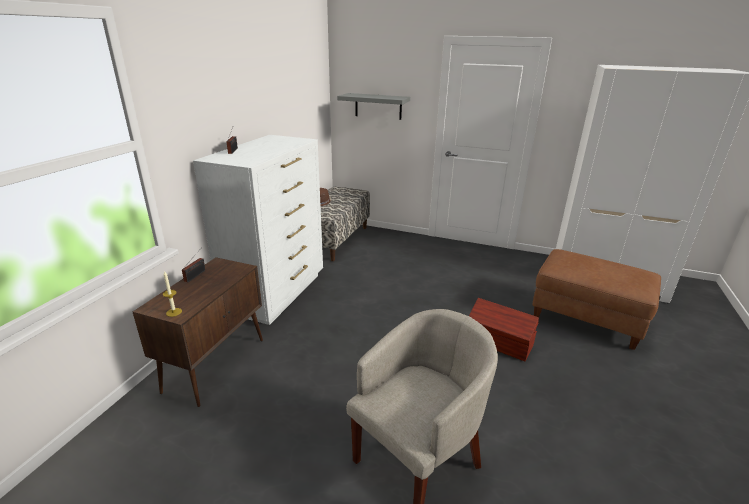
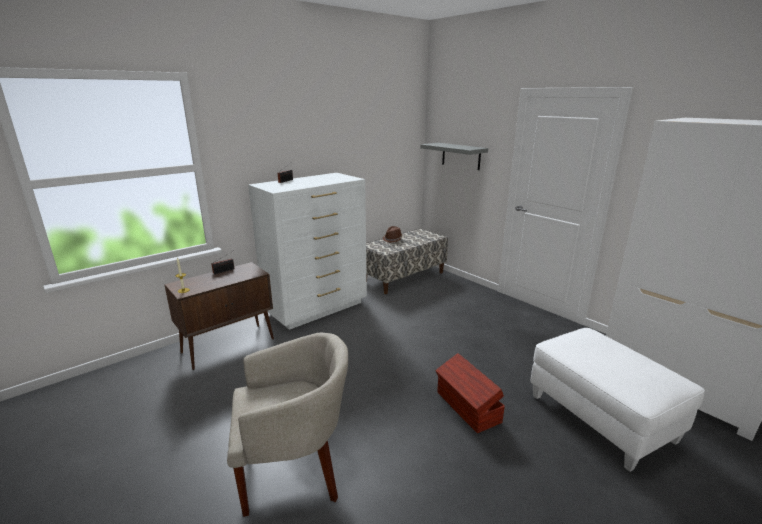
camera: 30 degrees right, 5 degrees down
brown ottoman [532,249,661,350] -> white ottoman [530,328,705,472]

